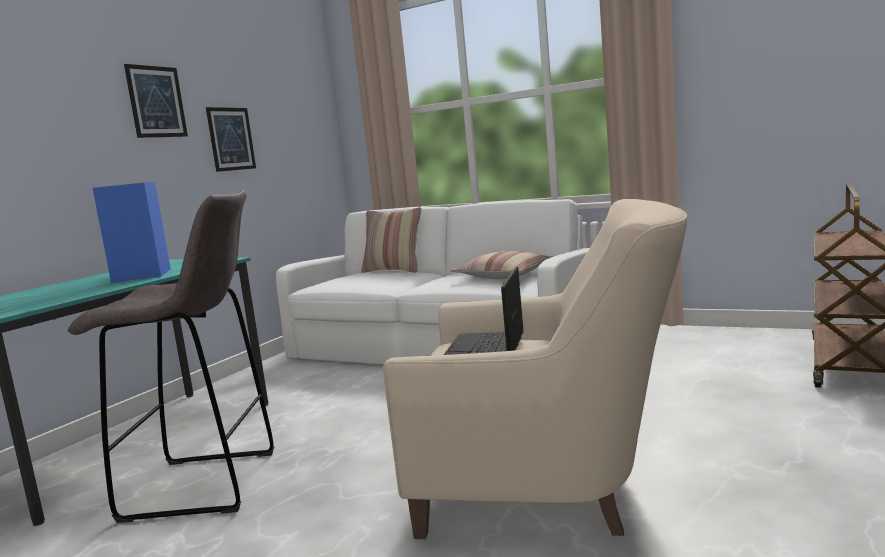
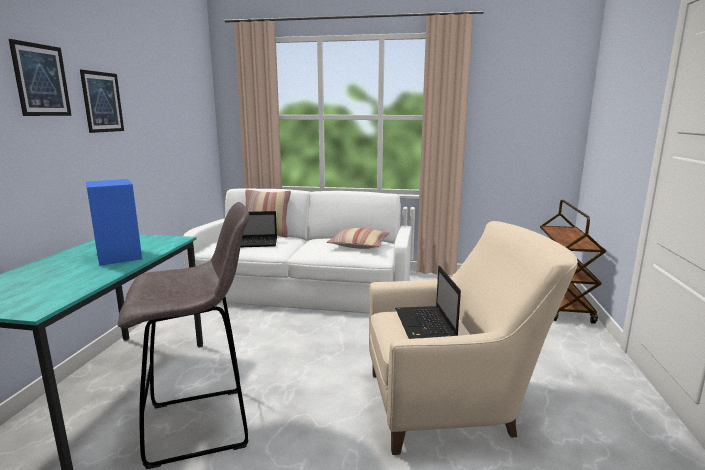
camera: 20 degrees left, 5 degrees up
picture [206,107,256,172] -> picture moved to [9,39,72,116]
none -> laptop [241,211,277,247]

